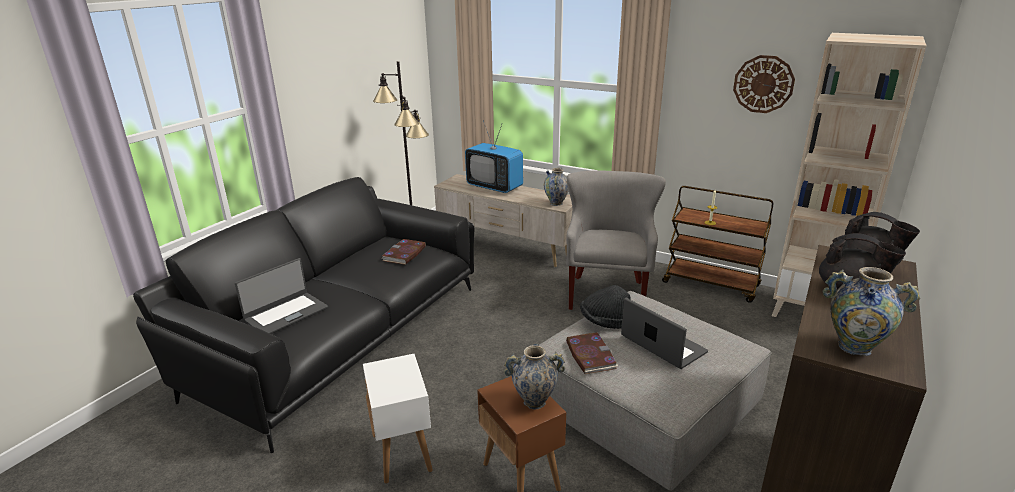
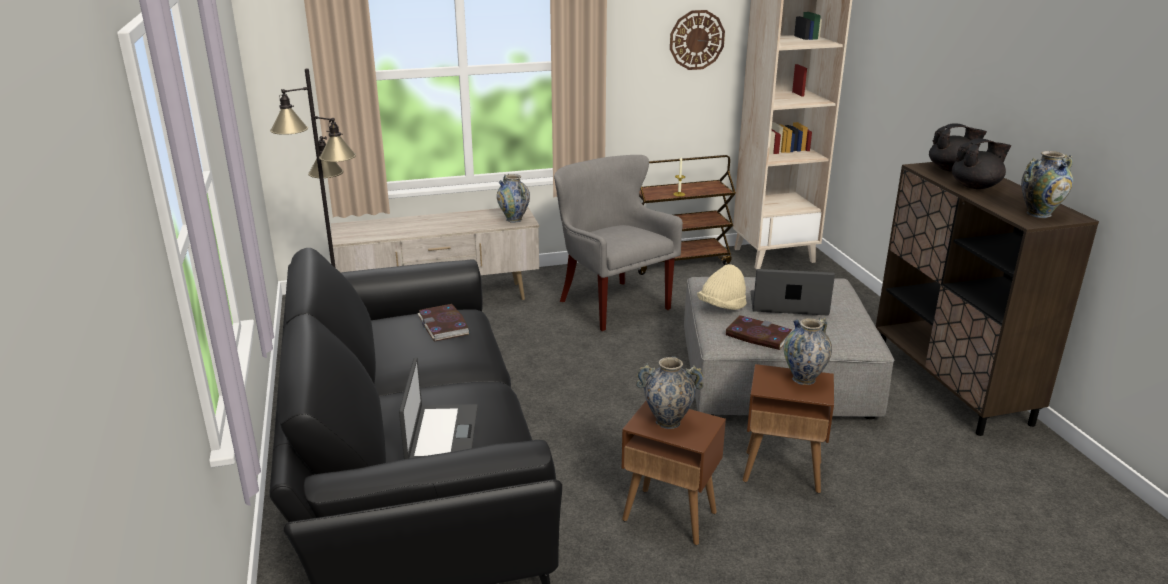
camera: 45 degrees left, 0 degrees up
white side table [363,354,433,484] -> brown side table [622,401,726,545]
television [465,120,523,193] -> none
black hat [580,285,630,329] -> beige hat [697,264,747,310]
none -> vase [636,357,704,429]

